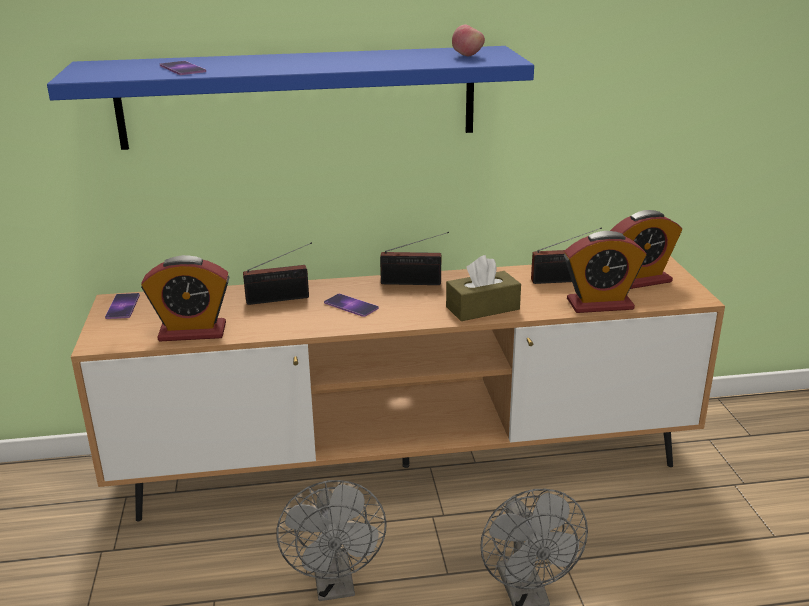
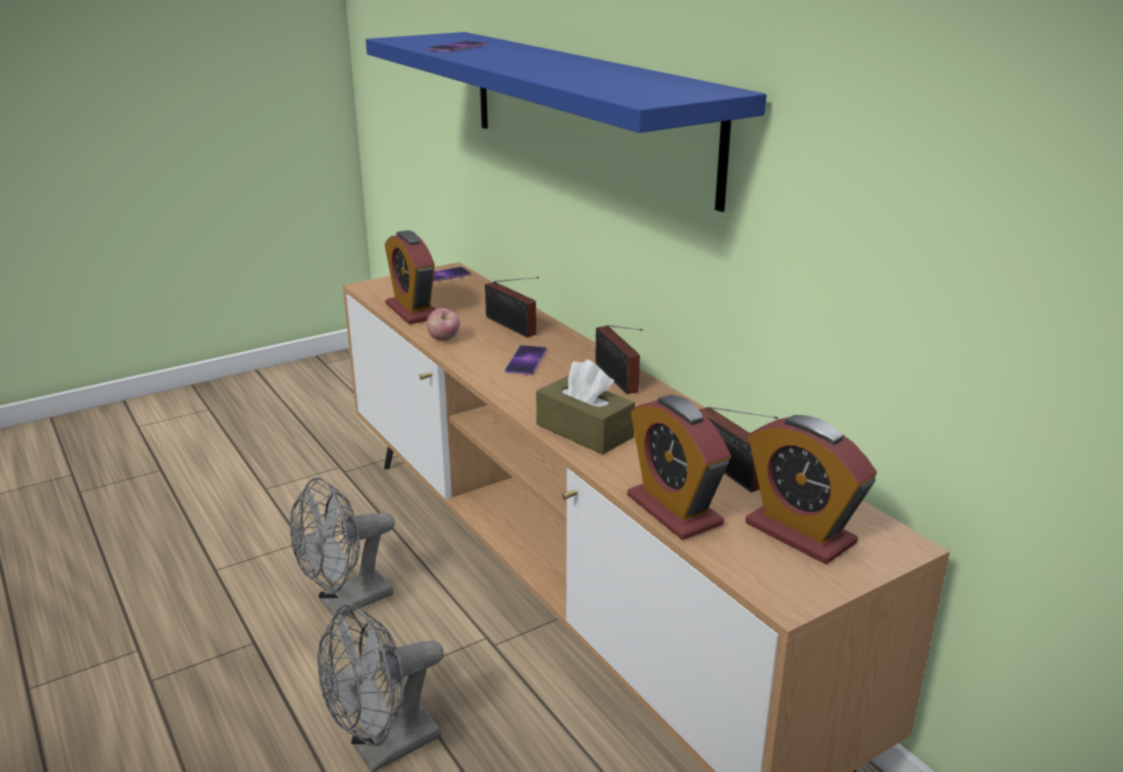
camera: 65 degrees right, 0 degrees up
apple [452,24,485,57] -> apple moved to [427,308,460,341]

